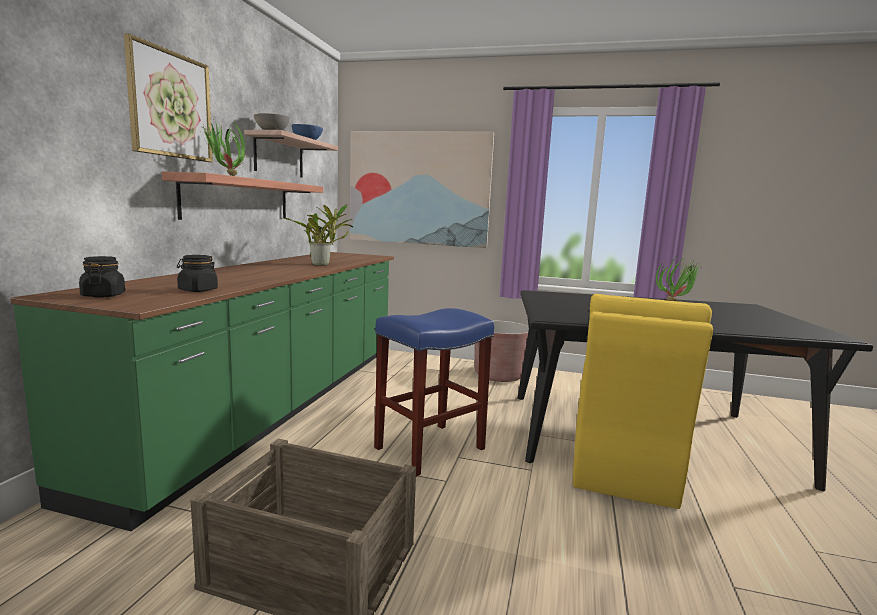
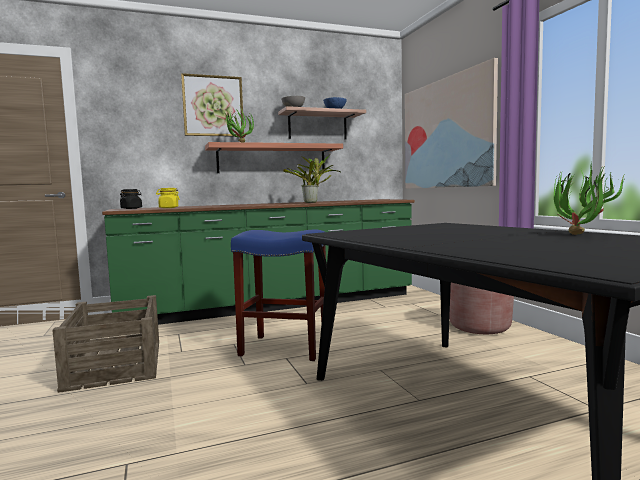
camera: 55 degrees right, 5 degrees down
black jar [177,255,218,292] -> yellow jar [156,188,180,208]
yellow chair [573,294,713,509] -> none

